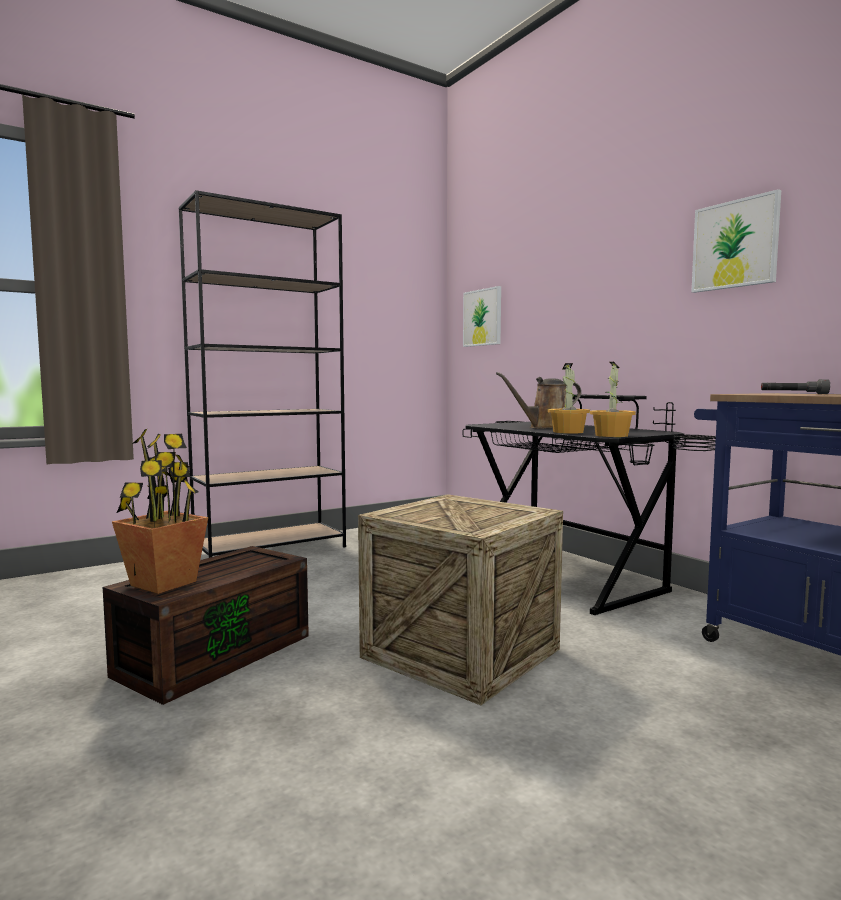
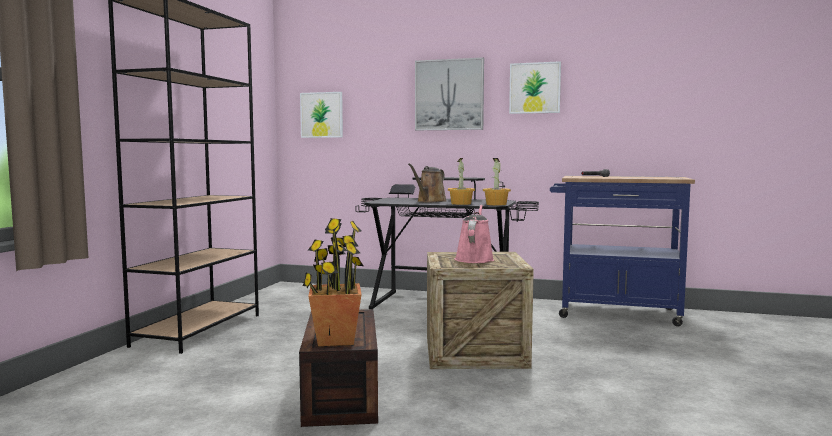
camera: 40 degrees left, 0 degrees up
none -> picture [415,57,484,130]
none -> pink watering can [455,205,494,263]

